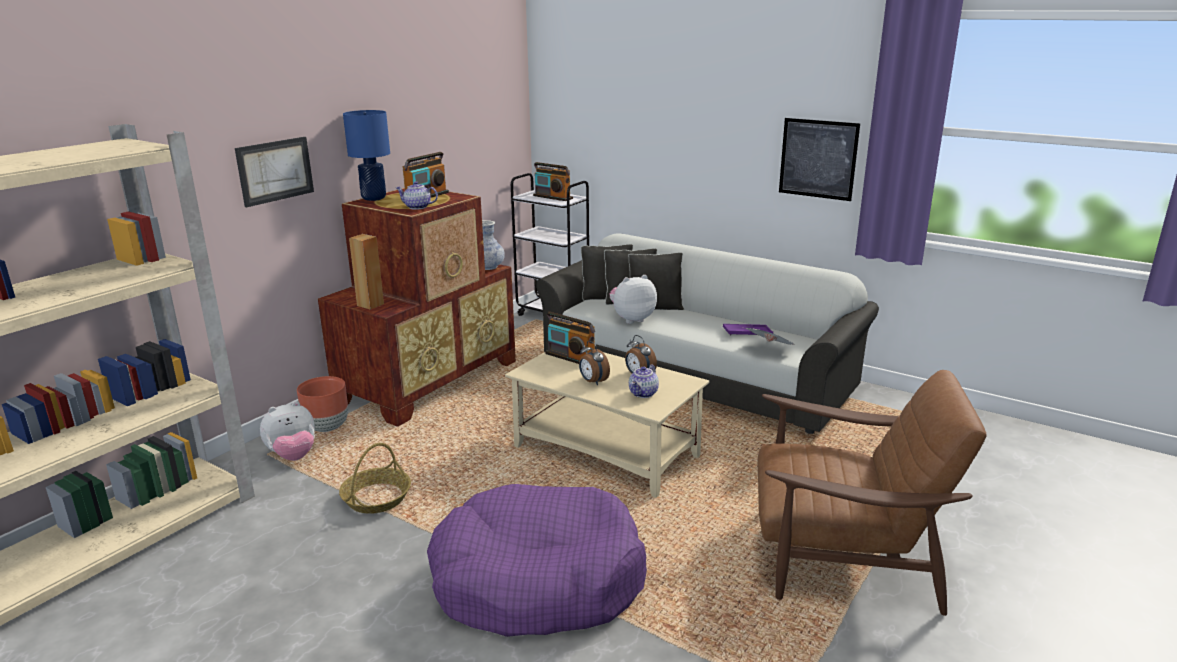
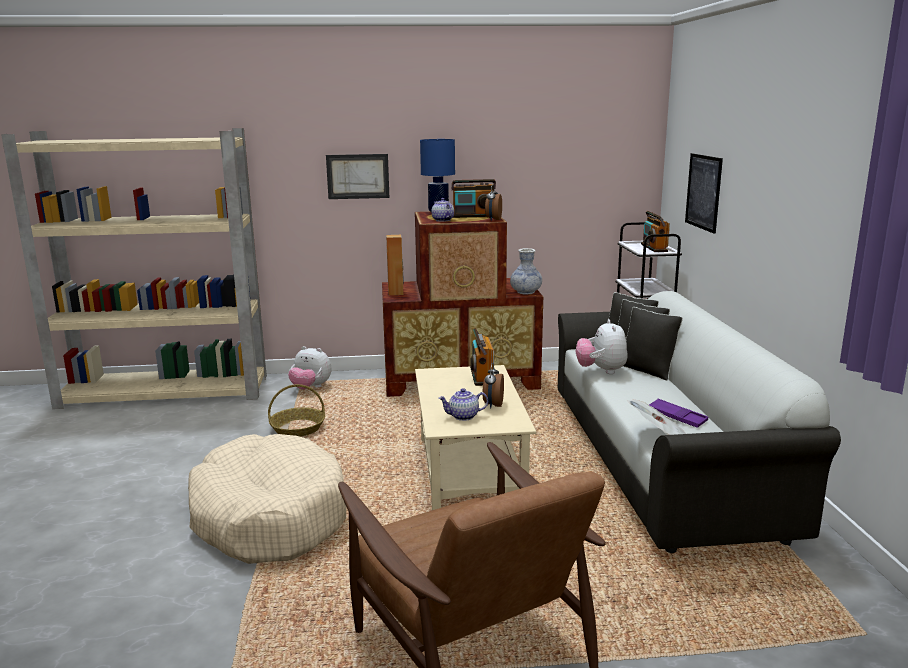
camera: 50 degrees right, 5 degrees down
brown planter [297,376,348,432] -> none
purple dog bed [427,484,647,637] -> beige dog bed [188,434,346,564]
alarm clock [579,341,610,385] -> alarm clock moved to [485,185,502,221]
plush toy [609,275,657,324] -> plush toy turned 120 degrees counterclockwise [576,319,628,374]
picture [779,118,860,201] -> picture moved to [685,153,723,234]

